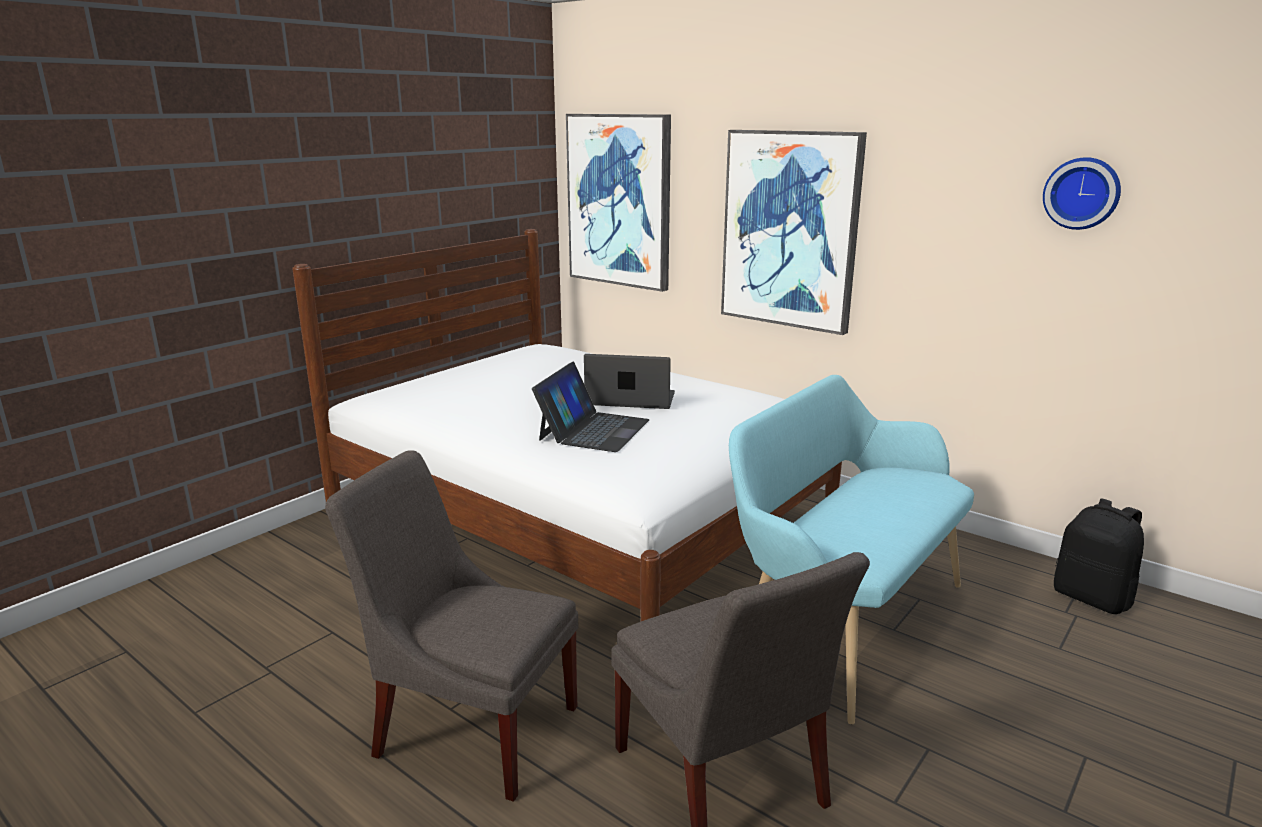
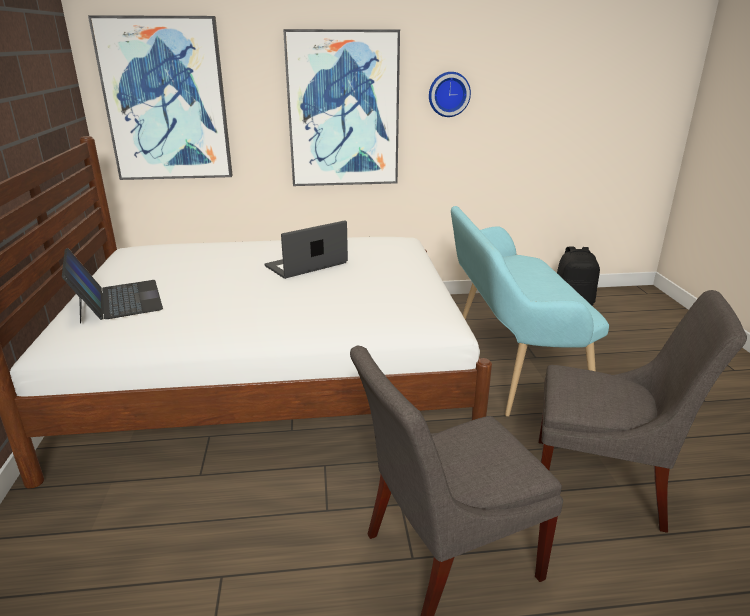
camera: 45 degrees left, 5 degrees up
laptop [532,362,649,452] -> laptop moved to [62,248,163,323]
wall clock [1043,157,1121,230] -> wall clock moved to [429,72,471,117]

